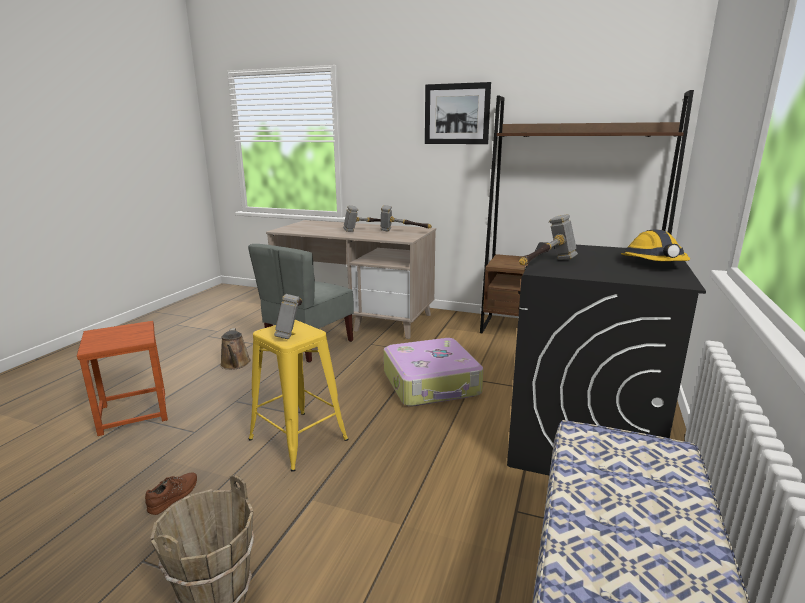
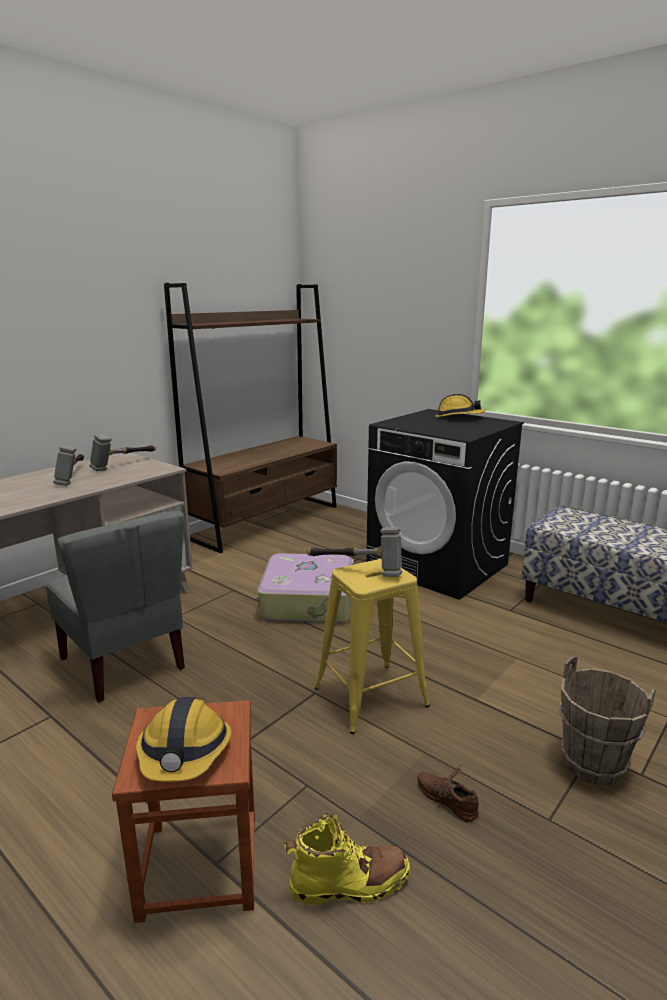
camera: 70 degrees left, 0 degrees up
brown watering can [220,328,251,370] -> none
picture [425,82,491,144] -> none
hammer [519,214,578,265] -> none
none -> hard hat [136,697,232,782]
none -> yellow boot [284,813,410,905]

